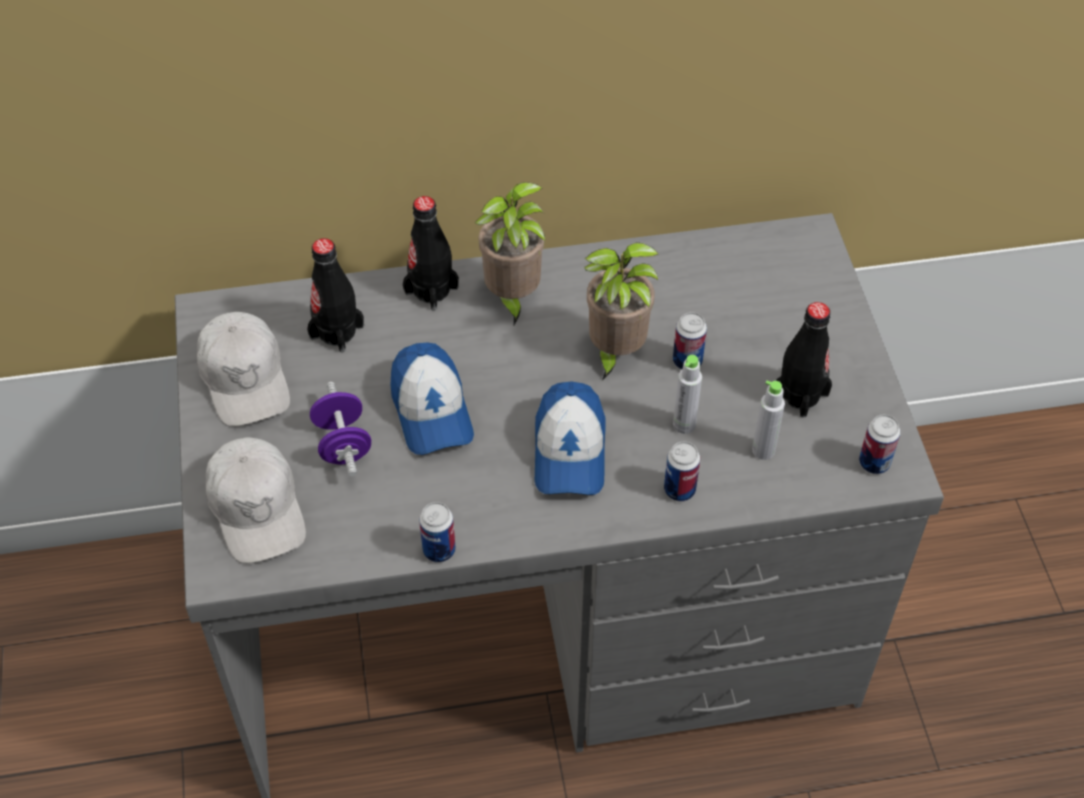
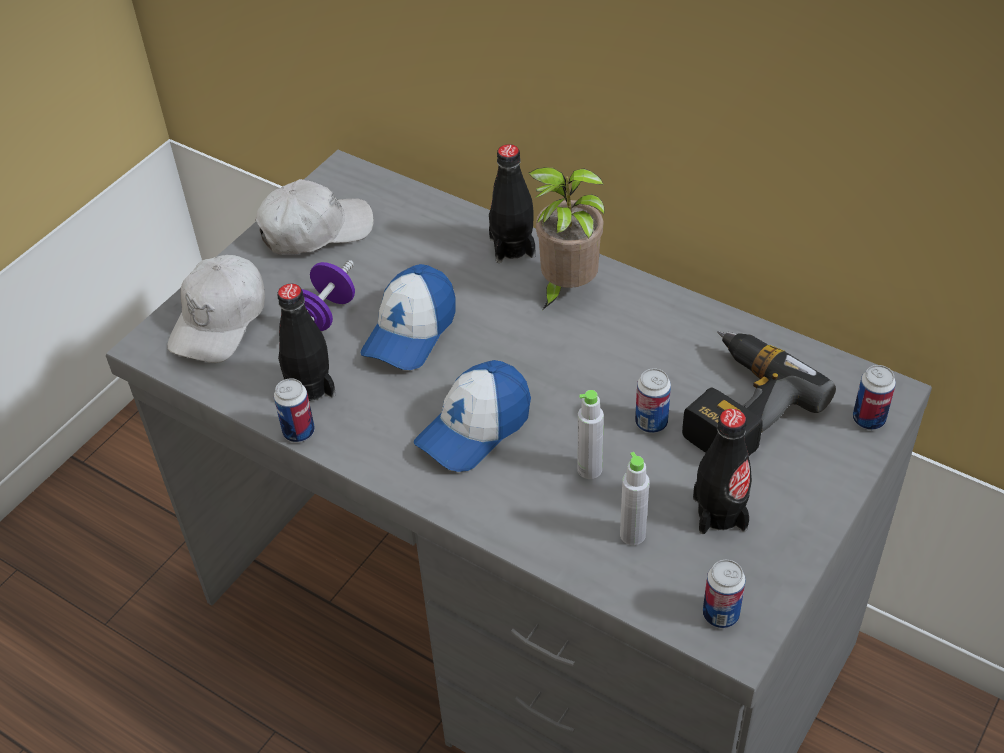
camera: 45 degrees right, 5 degrees down
white cap [197,312,290,427] -> white cap turned 135 degrees counterclockwise [255,179,374,255]
black bottle [307,238,364,352] -> black bottle moved to [277,284,336,401]
potted plant [584,242,659,380] -> none
can [664,442,700,502] -> can moved to [853,365,896,430]
none -> power drill [682,331,836,456]

